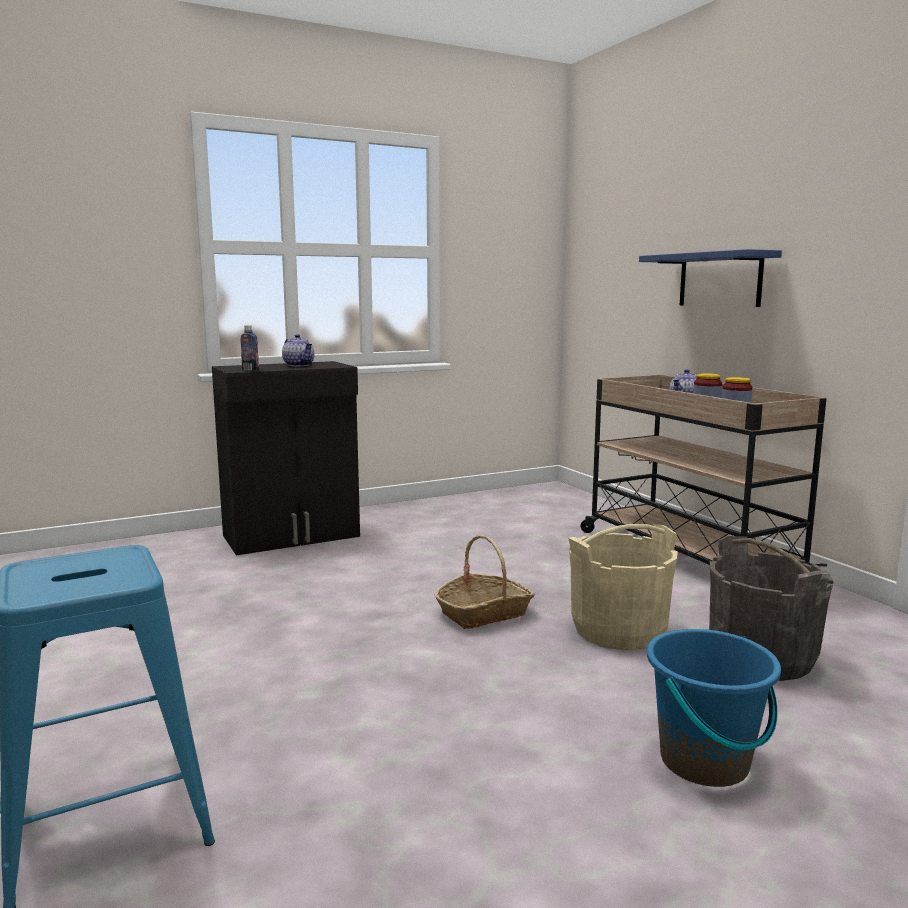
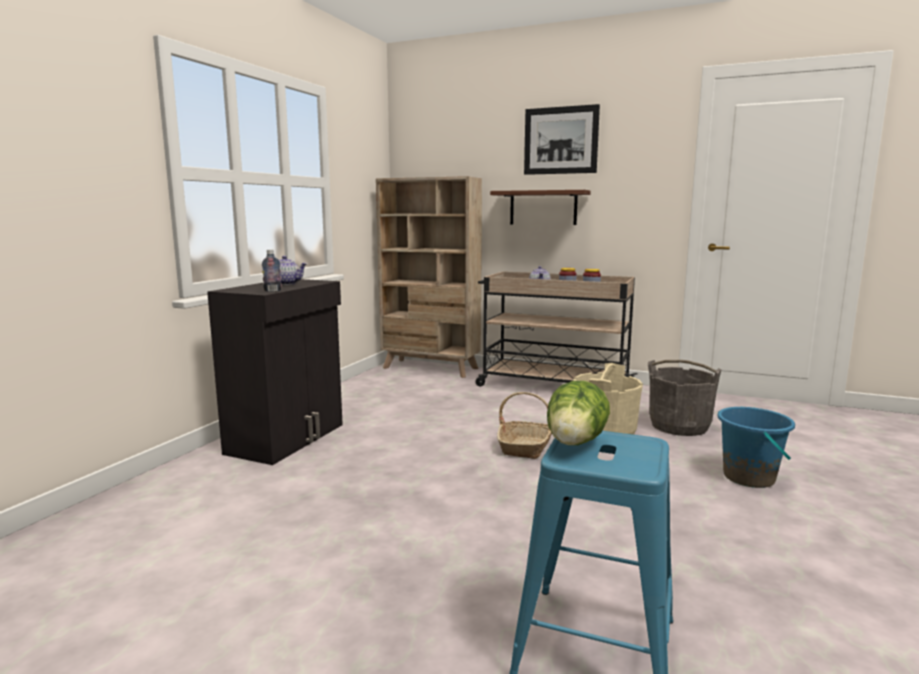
camera: 40 degrees left, 0 degrees up
blue shelf [639,249,782,307] -> brown shelf [490,190,590,225]
none -> beige bookcase [376,176,482,378]
none -> picture [524,104,600,175]
none -> lettuce [547,381,610,445]

